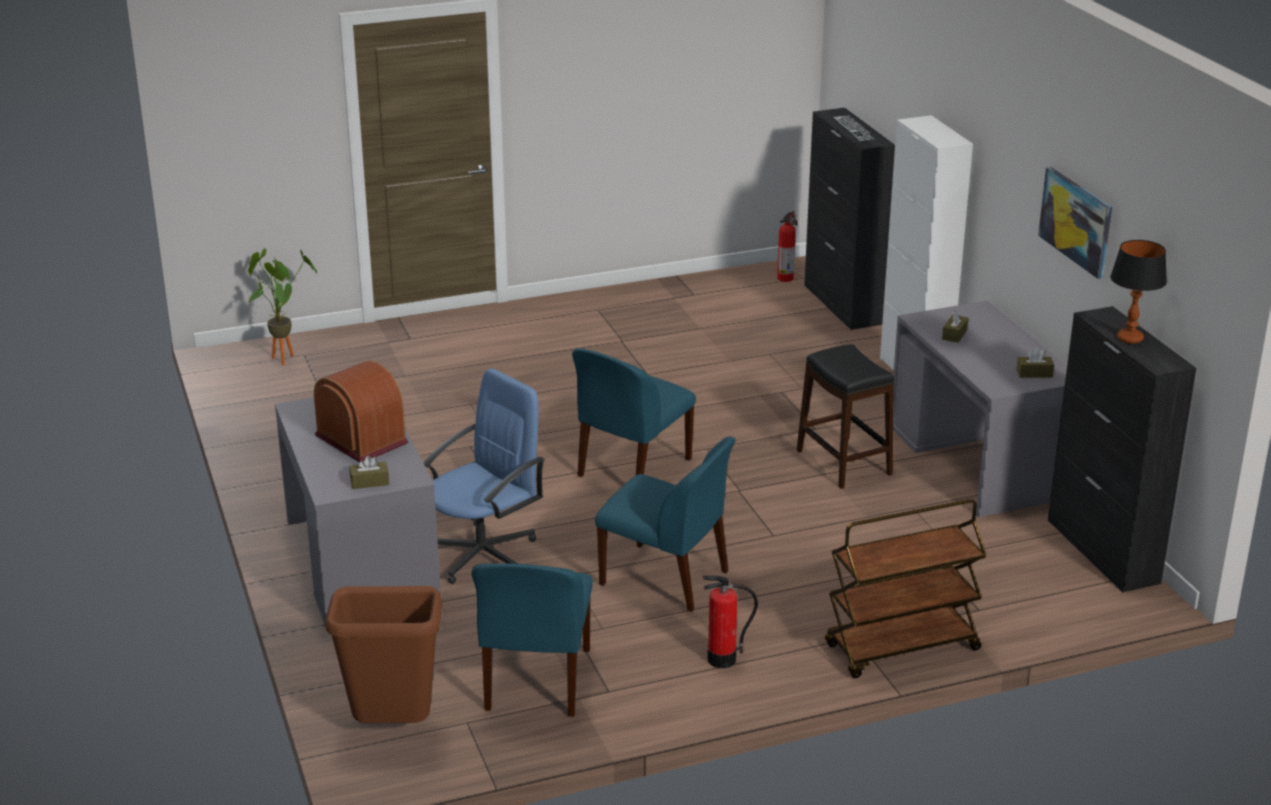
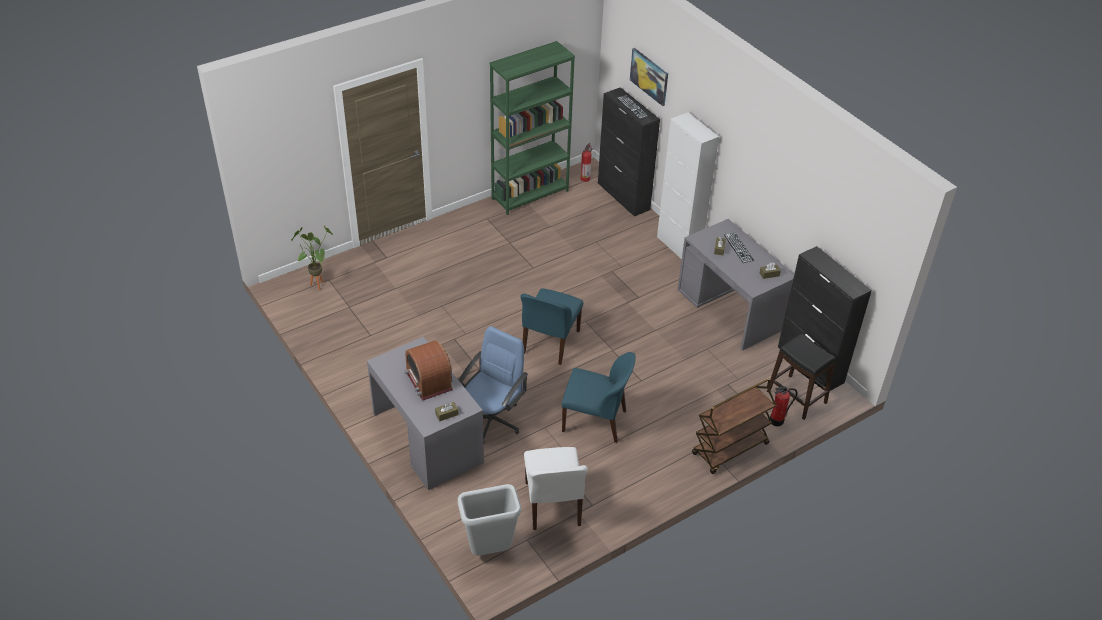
camera: 15 degrees left, 15 degrees up
radio [314,360,408,463] -> radio turned 150 degrees counterclockwise [404,340,453,401]
brown trash can [325,586,442,729] -> grey trash can [458,484,522,556]
blue chair [471,563,593,717] -> white chair [524,447,588,530]
fire extinguisher [703,576,758,668] -> fire extinguisher moved to [770,386,798,426]
black stool [797,344,894,489] -> black stool moved to [767,333,836,420]
picture [1038,167,1112,279] -> picture moved to [630,48,668,106]
table lamp [1110,240,1167,344] -> none
none -> green bookcase [489,41,575,215]
none -> keyboard [724,233,754,263]

